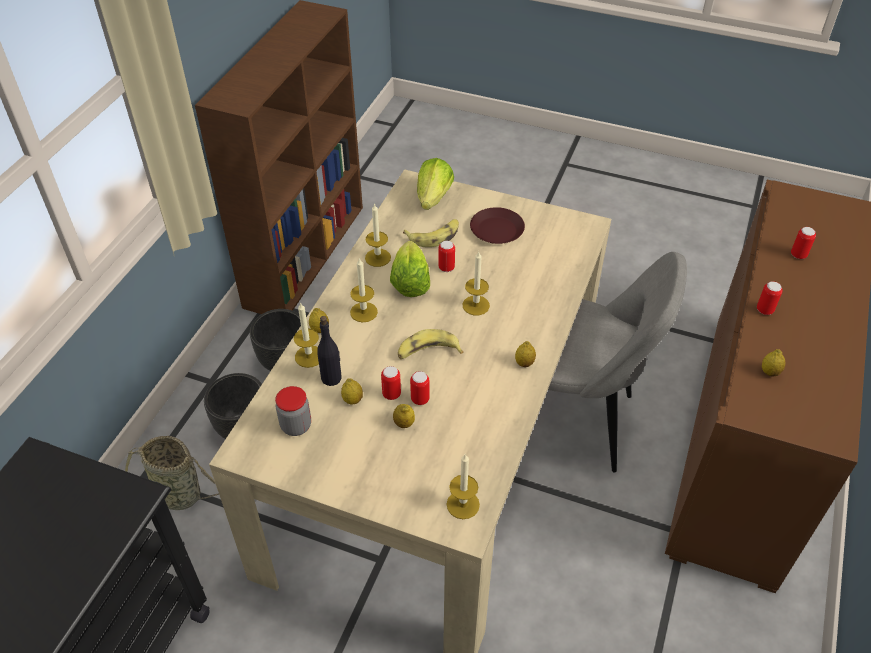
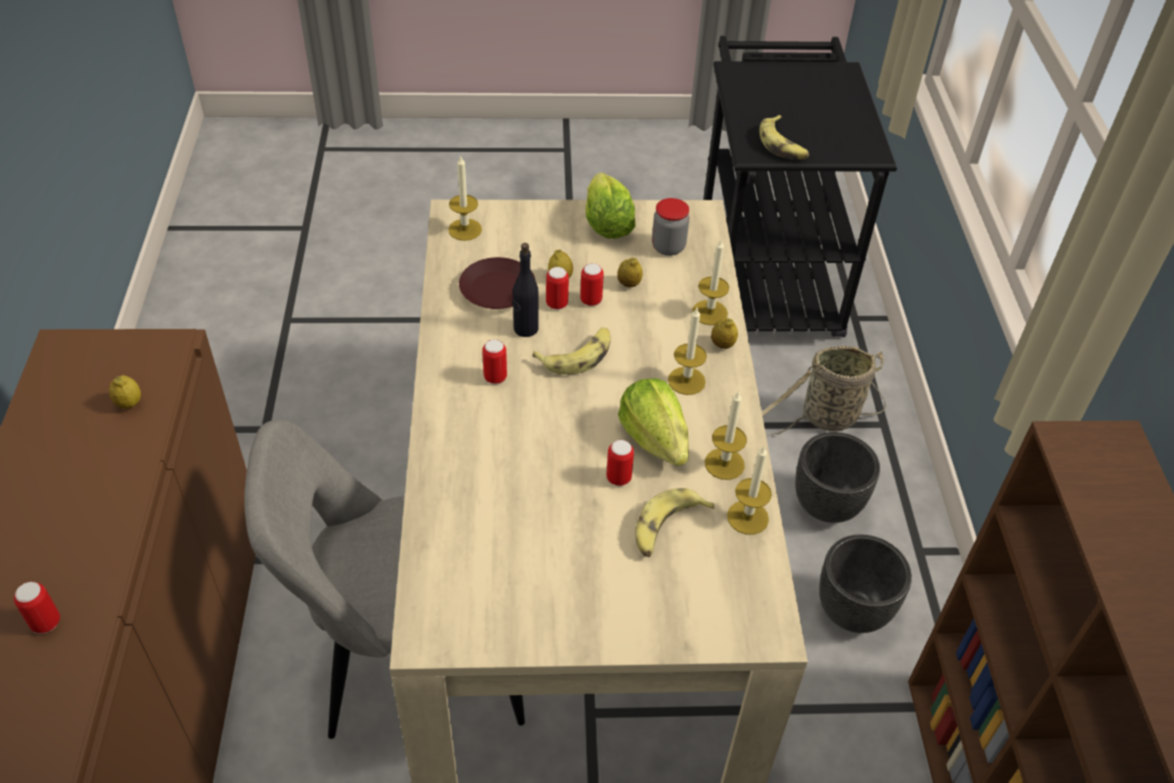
camera: 155 degrees right, 0 degrees up
black bottle [317,316,342,386] -> black bottle moved to [512,243,539,337]
lettuce [417,158,454,210] -> lettuce moved to [585,173,635,239]
candle [463,252,490,315] -> candle moved to [727,446,772,535]
brown plate [470,207,525,244] -> brown plate moved to [459,257,535,309]
lemon [515,341,536,367] -> none
can [757,281,783,315] -> can moved to [482,339,507,384]
none -> banana [759,115,809,160]

